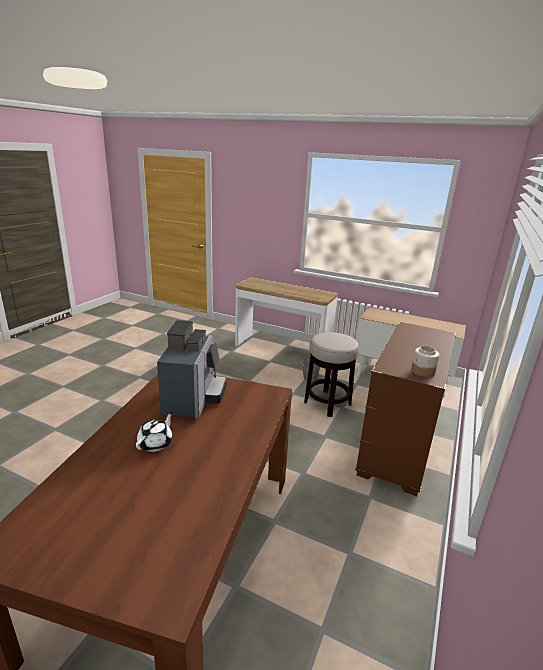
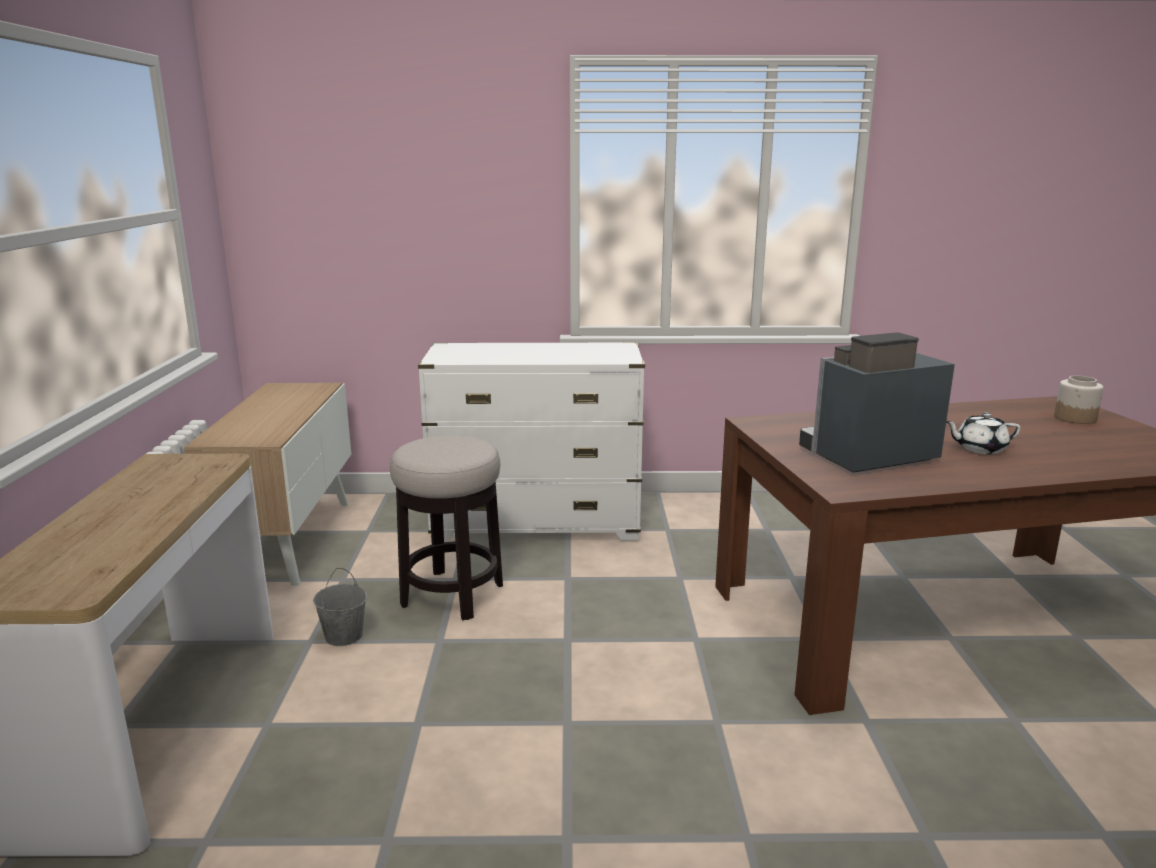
camera: 115 degrees left, 5 degrees down
brown dresser [355,321,456,496] -> white dresser [418,342,645,541]
jar [411,346,439,377] -> jar moved to [1054,376,1104,424]

